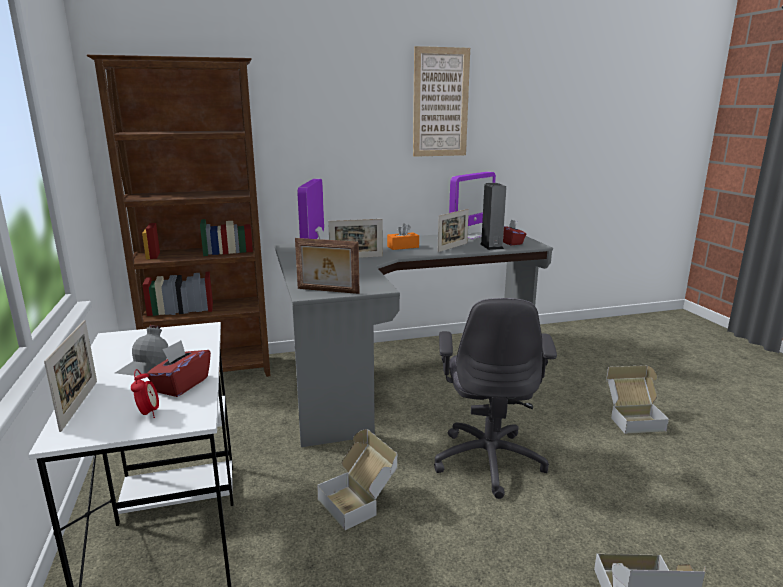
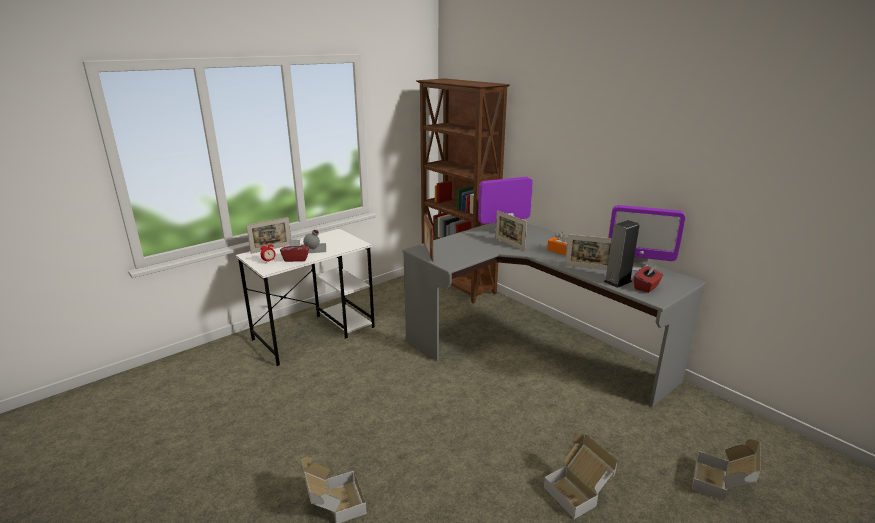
camera: 65 degrees right, 5 degrees up
cardboard box [317,429,397,530] -> cardboard box moved to [692,439,760,501]
picture [413,46,470,157] -> none
grey office chair [434,298,557,499] -> none

